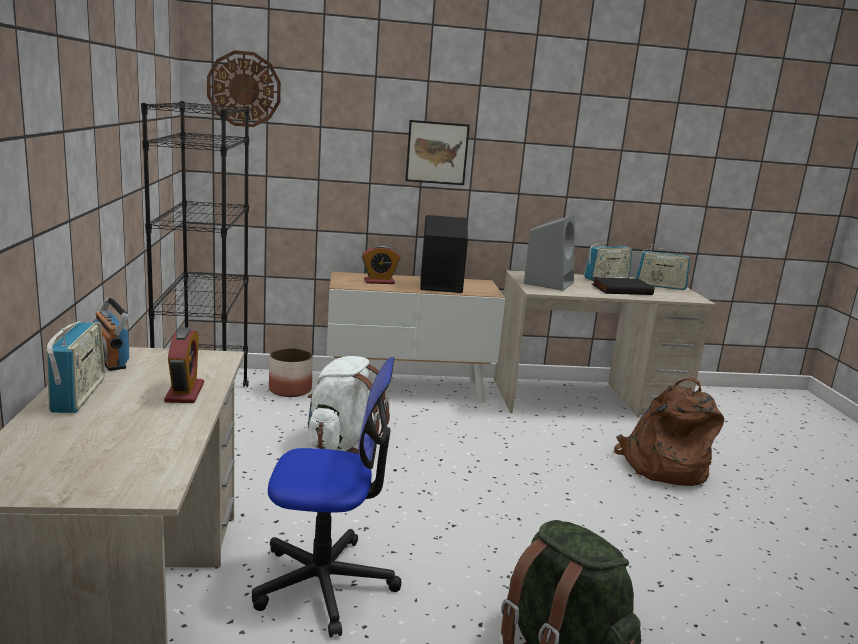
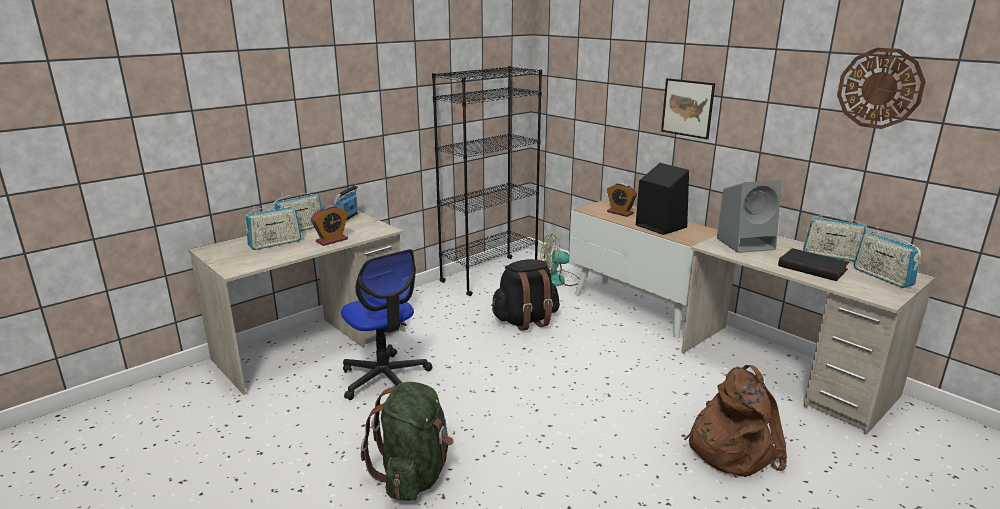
camera: 55 degrees right, 5 degrees up
wall clock [207,50,281,127] -> wall clock moved to [837,48,926,129]
planter [269,348,313,397] -> fan [540,234,579,286]
white backpack [308,356,390,454] -> black backpack [491,259,560,331]
none -> radio [245,206,302,250]

